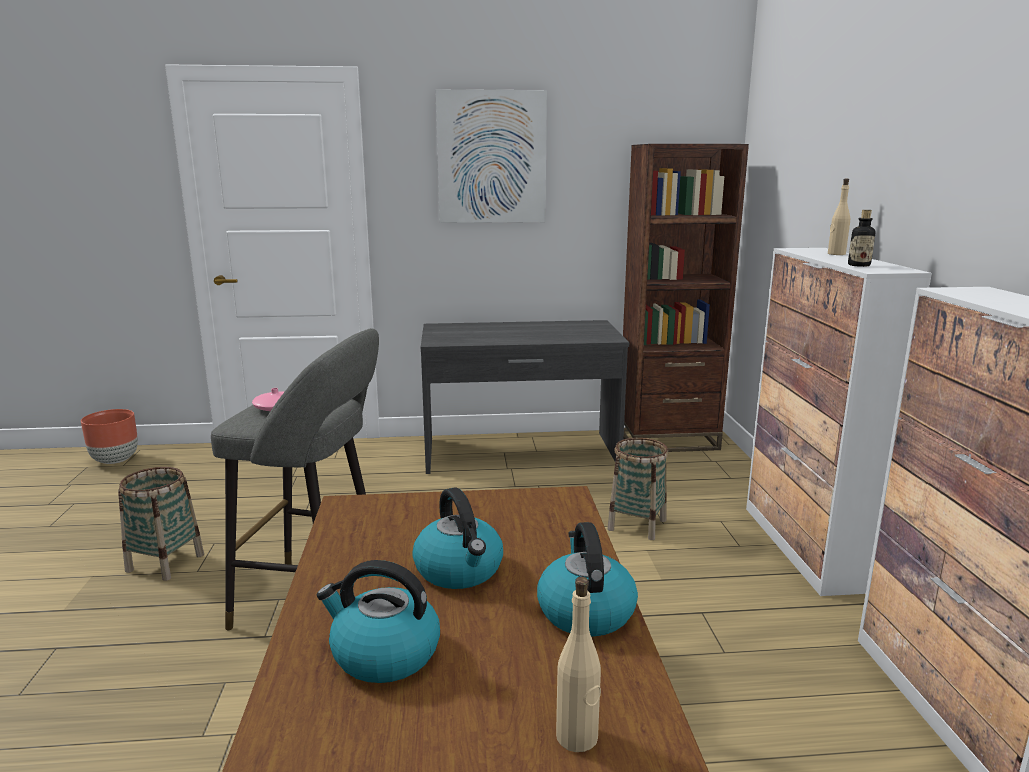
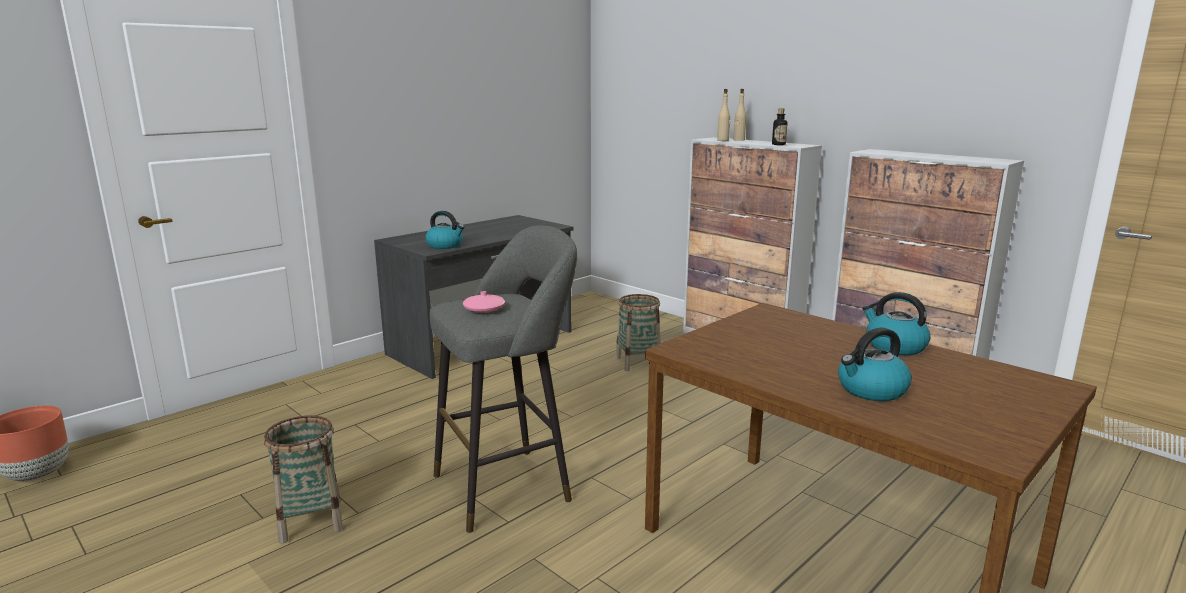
camera: 40 degrees left, 0 degrees up
kettle [412,487,503,589] -> kettle moved to [426,211,464,249]
picture [435,89,547,223] -> none
beige bottle [556,577,601,752] -> beige bottle moved to [717,89,730,141]
brown bookcase [623,144,749,452] -> none

